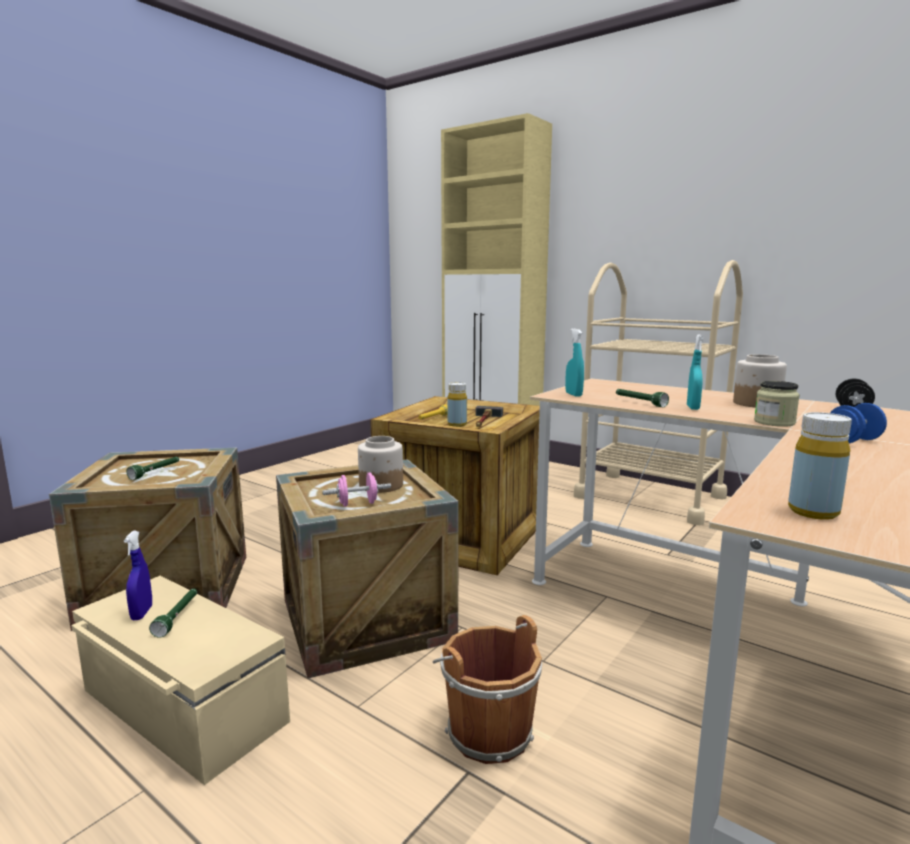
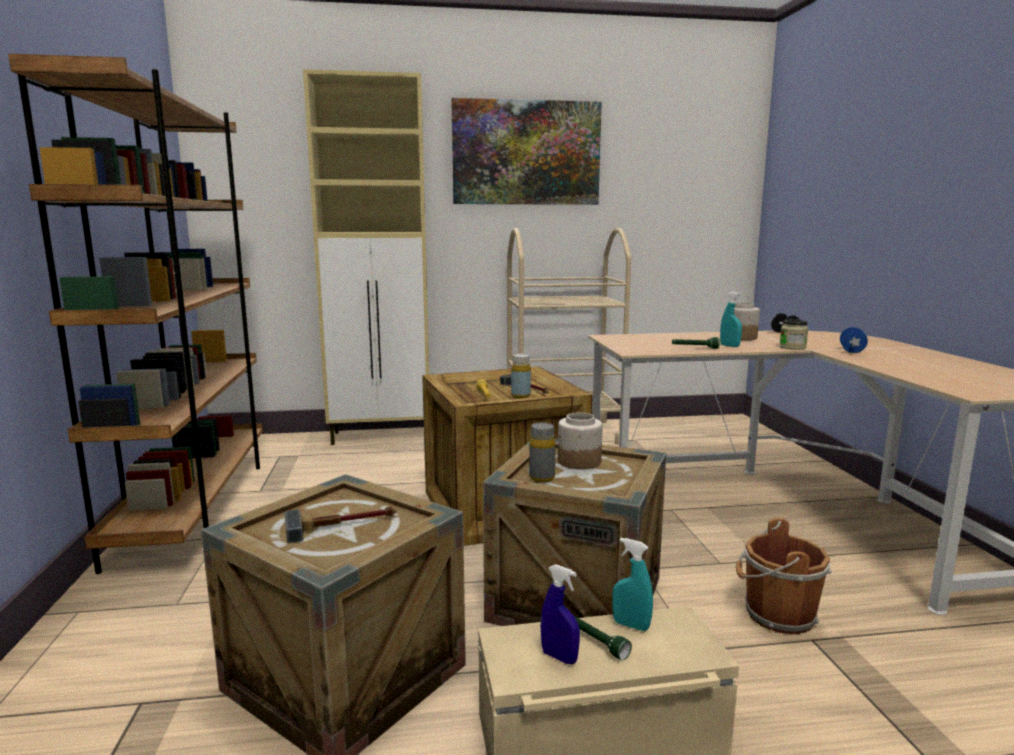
camera: 45 degrees left, 0 degrees up
green flashlight [126,457,179,480] -> hammer [284,507,397,543]
pink dumbbell [322,472,391,507] -> none
turquoise spray bottle [565,328,584,397] -> turquoise spray bottle moved to [612,538,653,631]
yellow bottle [788,412,852,520] -> none
none -> brown bookcase [8,54,263,574]
none -> picture [451,98,602,205]
none -> grey bottle [529,423,555,482]

